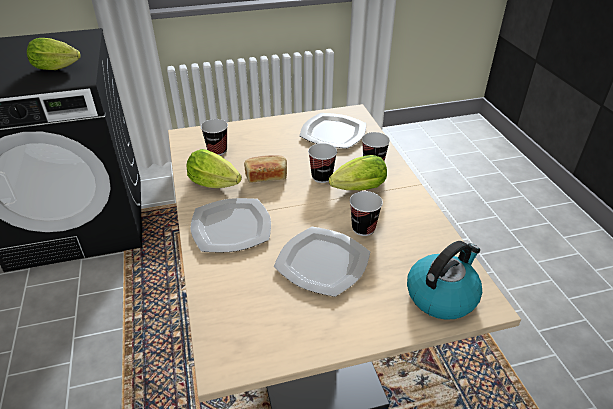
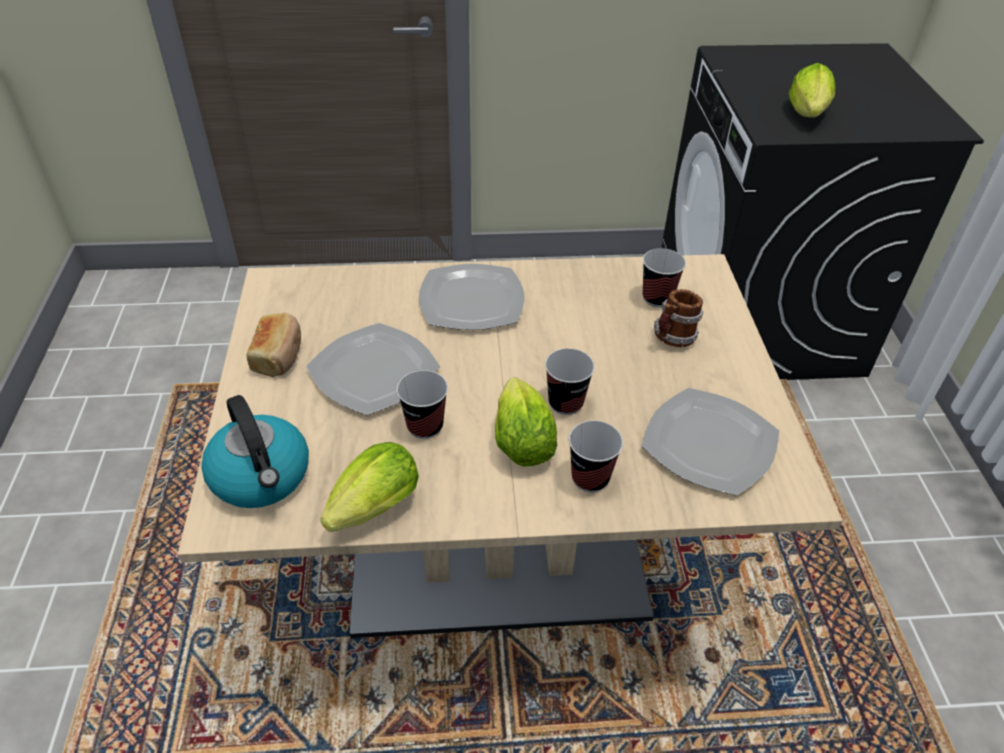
camera: 100 degrees right, 5 degrees up
lettuce [186,149,242,188] -> lettuce moved to [320,442,419,532]
bread [244,155,287,183] -> bread moved to [246,313,301,377]
none -> mug [654,289,703,347]

